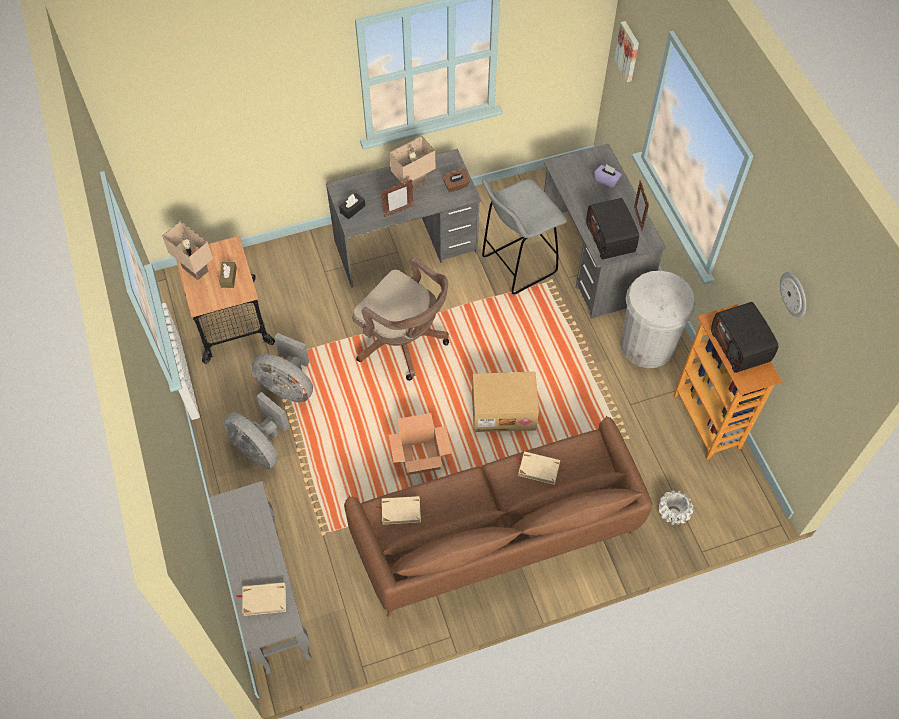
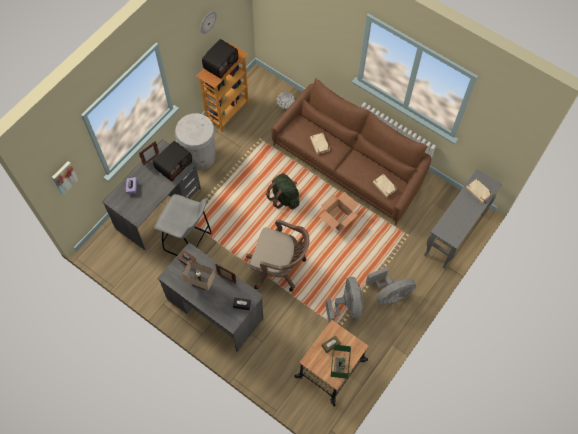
camera: 125 degrees left, 5 degrees up
beige table lamp [162,221,213,280] -> green table lamp [331,344,351,379]
grey fan [223,392,289,469] -> grey fan turned 60 degrees clockwise [366,267,416,305]
brown office chair [352,257,449,381] -> brown office chair turned 105 degrees clockwise [246,219,309,292]
cardboard box [472,372,539,432] -> green backpack [266,173,299,210]

